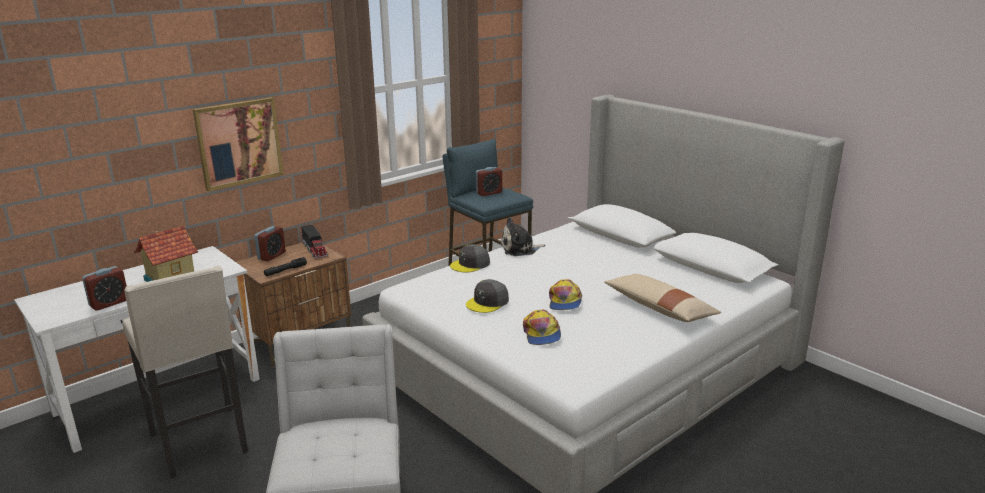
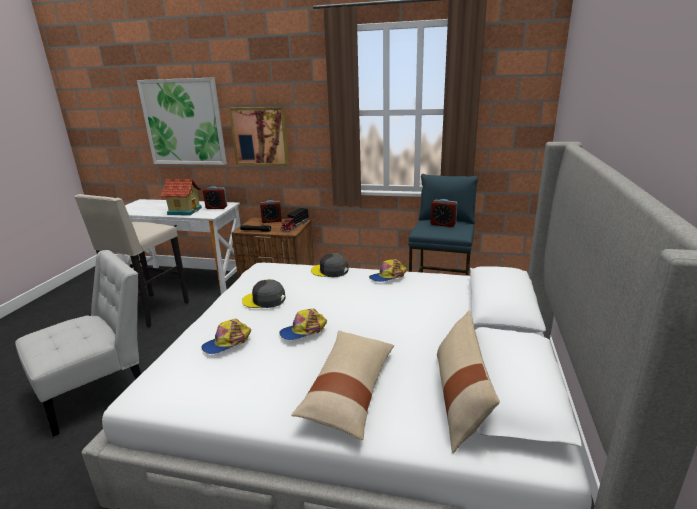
camera: 55 degrees right, 0 degrees up
alarm clock [82,266,127,311] -> alarm clock moved to [203,186,227,209]
plush toy [500,217,546,256] -> cap [369,259,407,282]
none -> picture [137,77,227,165]
none -> beige pillow [437,310,500,454]

